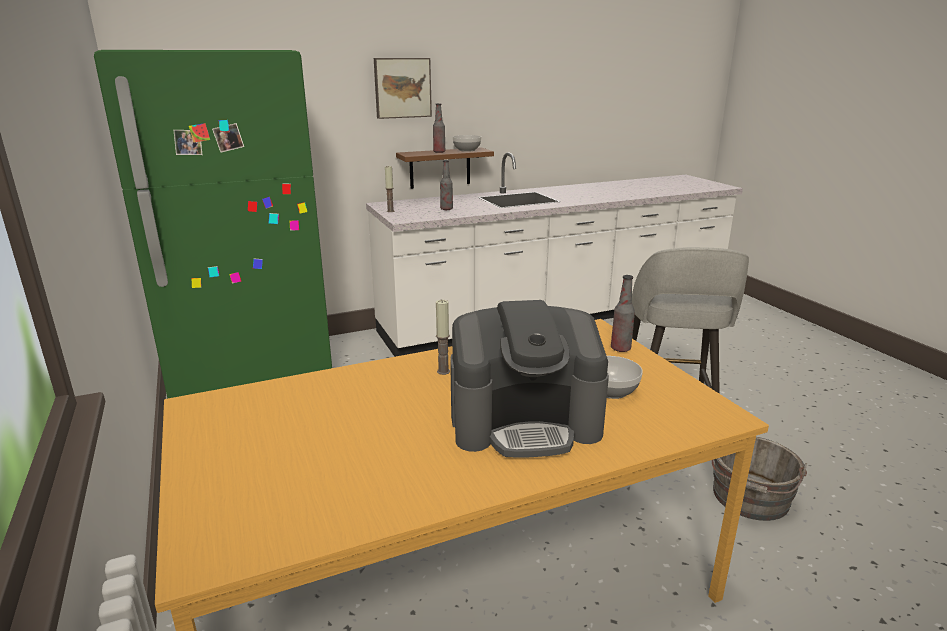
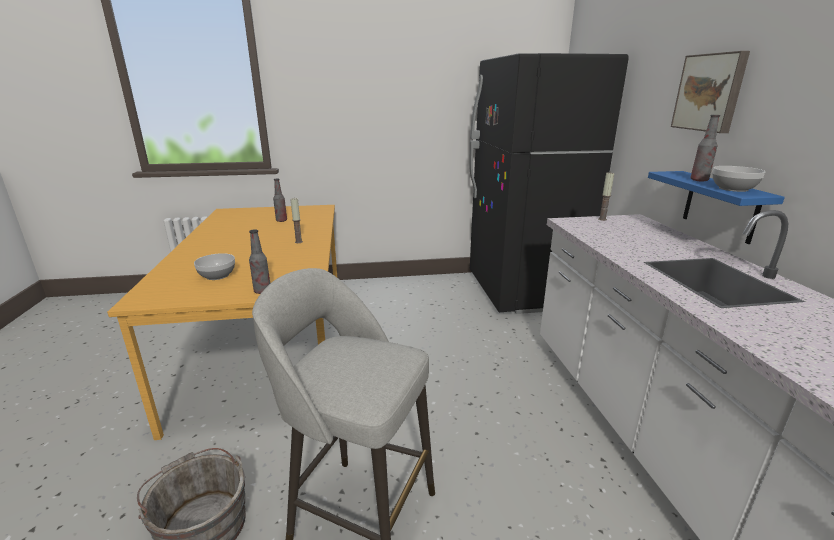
camera: 105 degrees right, 0 degrees up
green fridge [94,50,332,399] -> black fridge [469,53,629,314]
brown shelf [396,147,494,189] -> blue shelf [648,171,785,244]
bottle [440,160,453,210] -> bottle moved to [273,178,287,222]
coffee machine [450,300,609,458] -> none

